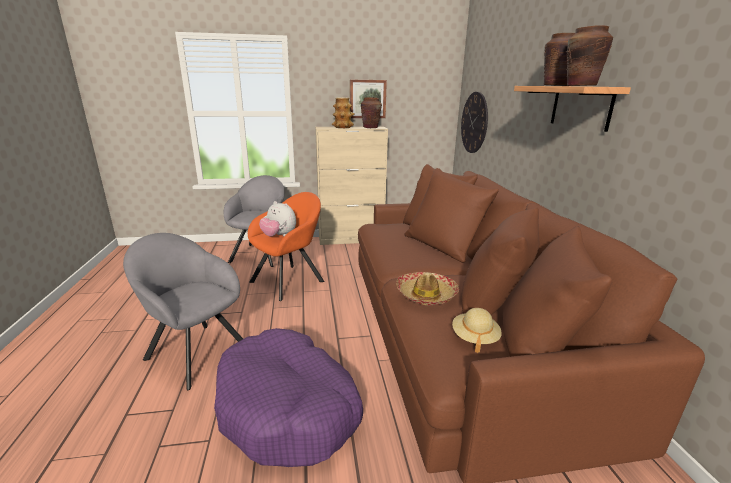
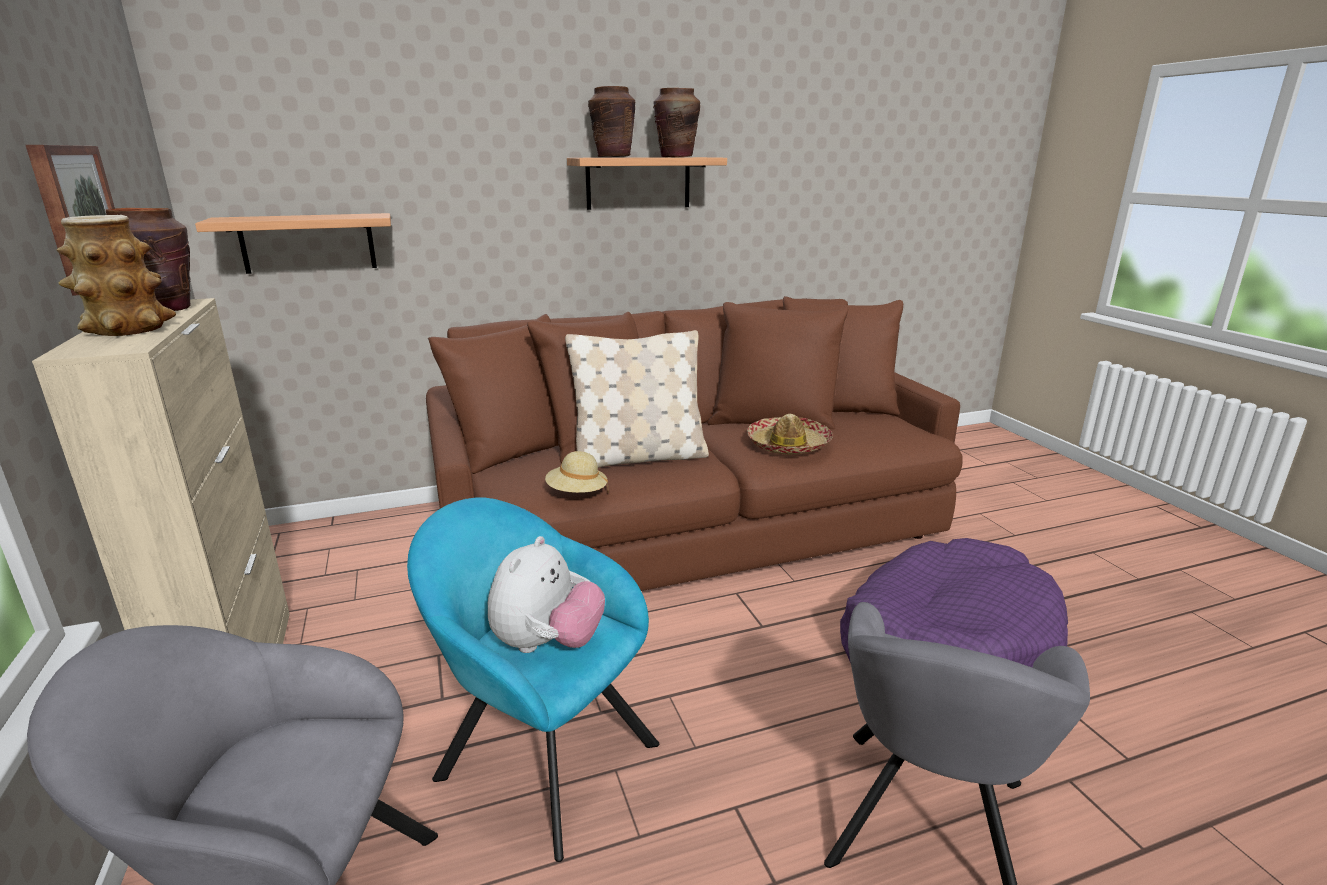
camera: 100 degrees left, 0 degrees up
orange armchair [248,192,324,301] -> turquoise armchair [407,497,659,862]
beige hat [452,308,502,353] -> beige hat moved to [545,451,609,493]
wall clock [461,92,488,153] -> shelf [195,213,391,274]
none -> beige pillow [565,330,709,468]

